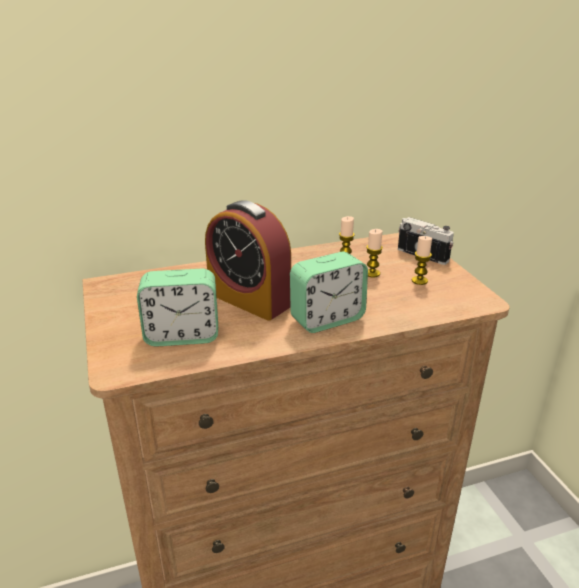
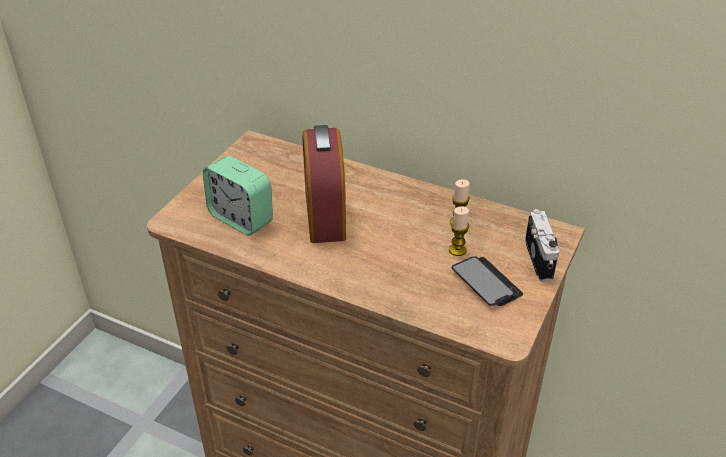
camera: 45 degrees right, 10 degrees up
alarm clock [290,252,368,333] -> none
candle [412,236,432,285] -> phone [451,256,523,306]

